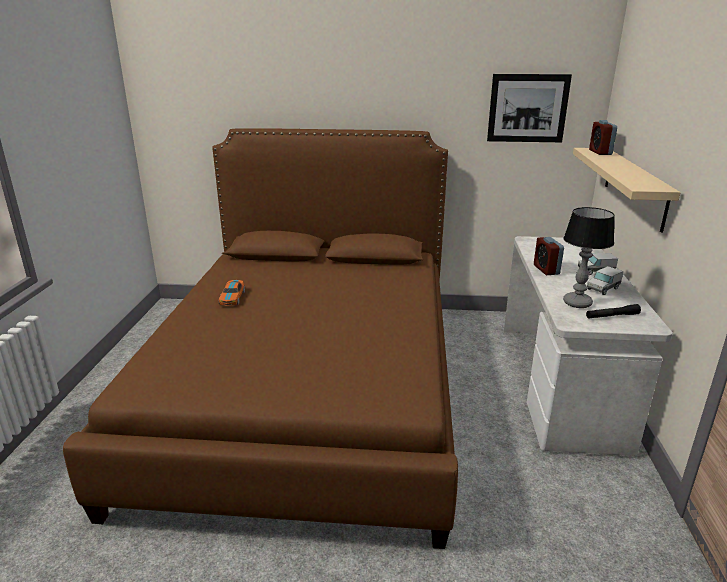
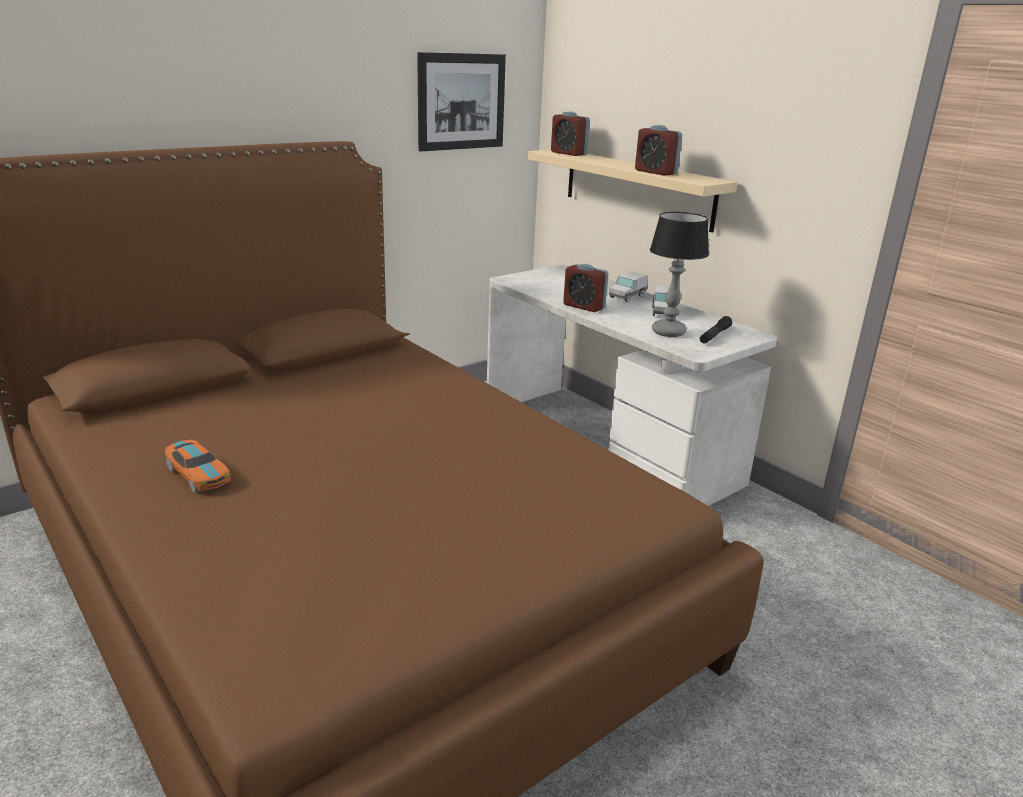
camera: 45 degrees left, 0 degrees up
none -> alarm clock [635,125,682,176]

